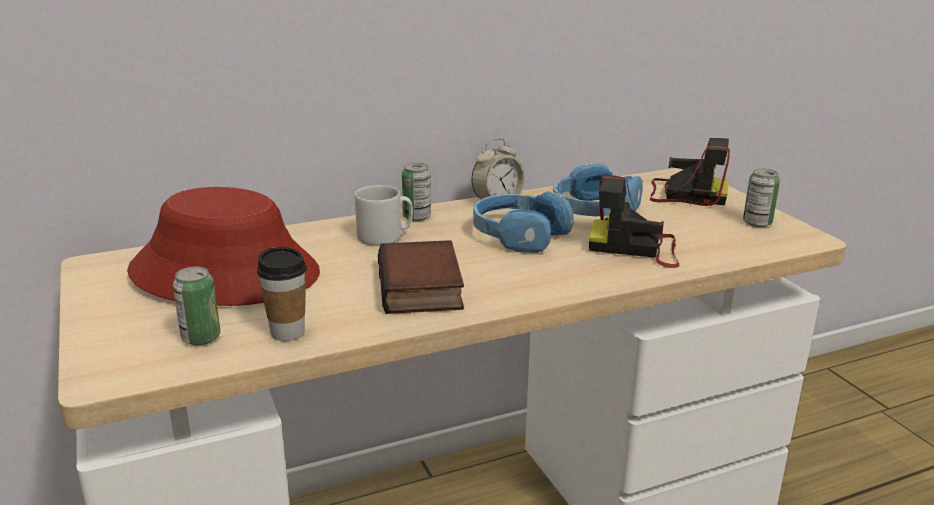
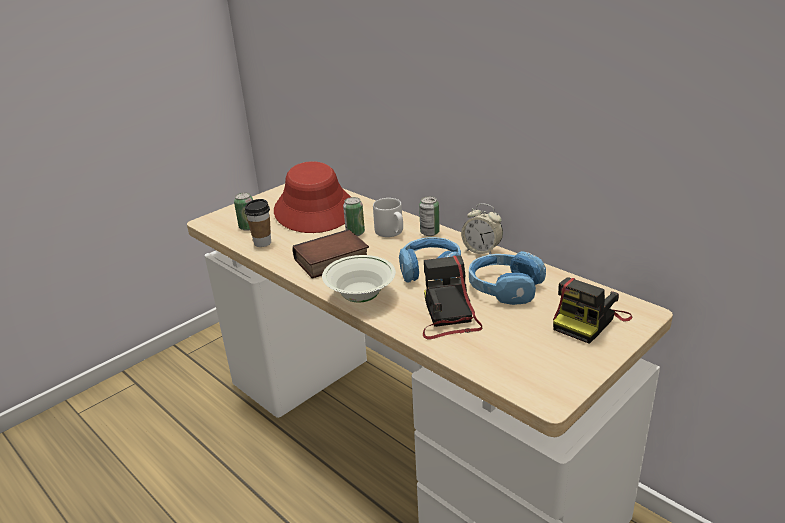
camera: 70 degrees right, 5 degrees up
camera [650,138,730,206] -> camera turned 45 degrees clockwise [553,277,632,344]
can [743,168,780,227] -> can moved to [343,197,365,236]
none -> white bowl [322,255,396,303]

